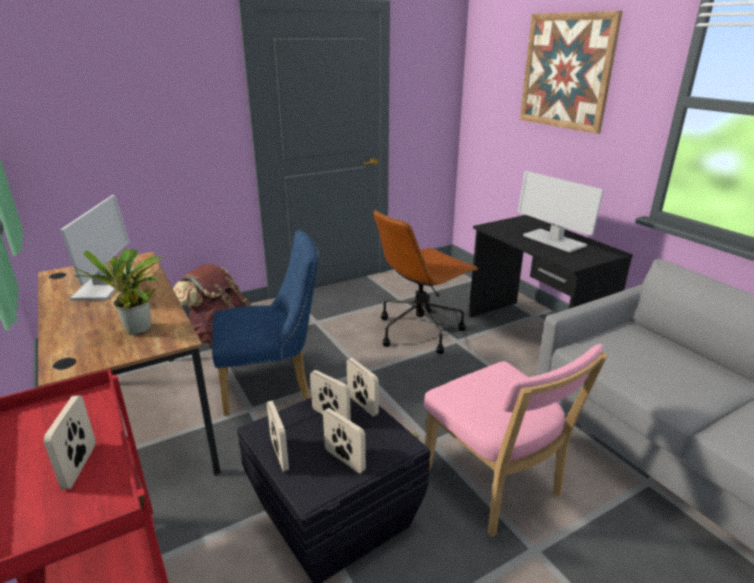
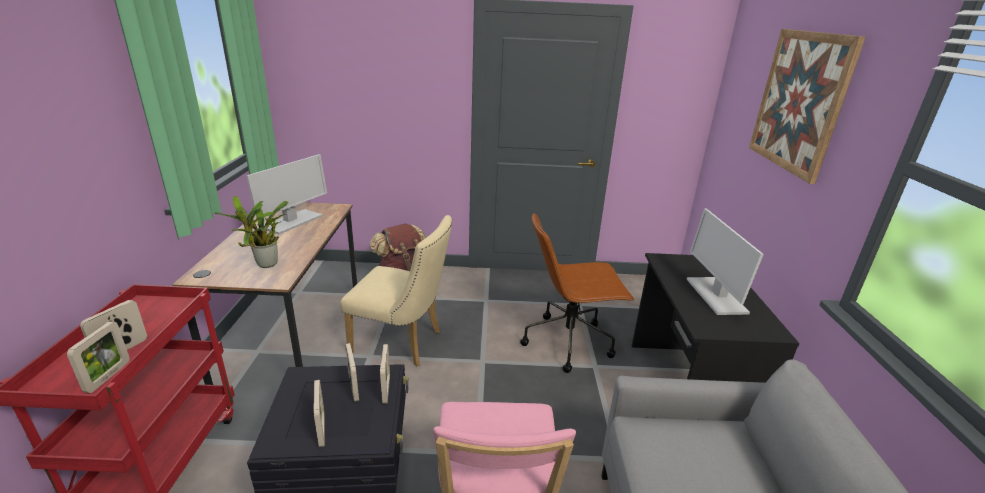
camera: 30 degrees right, 0 degrees up
blue chair [212,230,318,416] -> beige chair [341,215,452,366]
picture frame [267,401,289,472] -> picture frame moved to [67,321,130,393]

